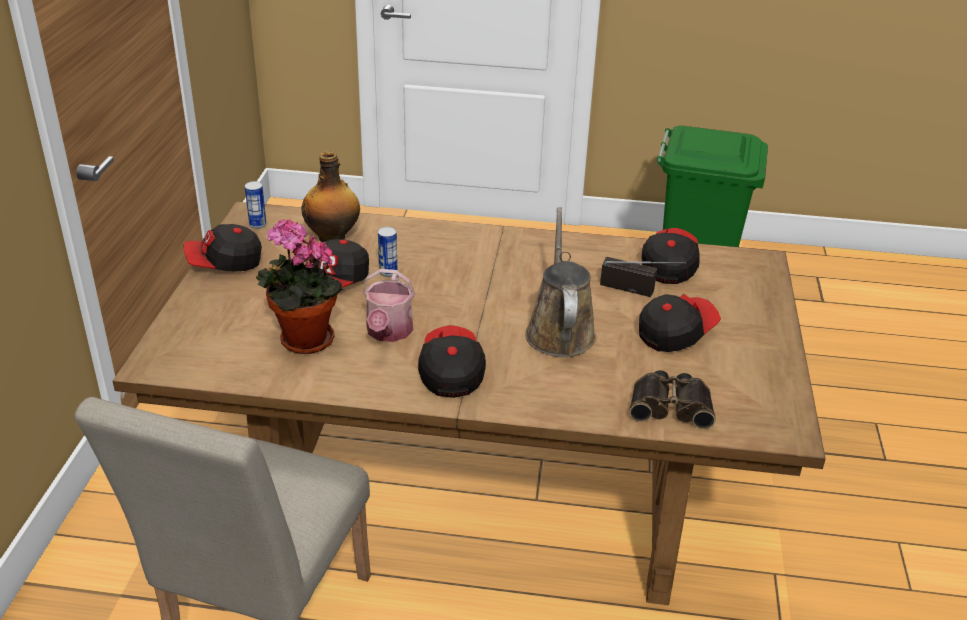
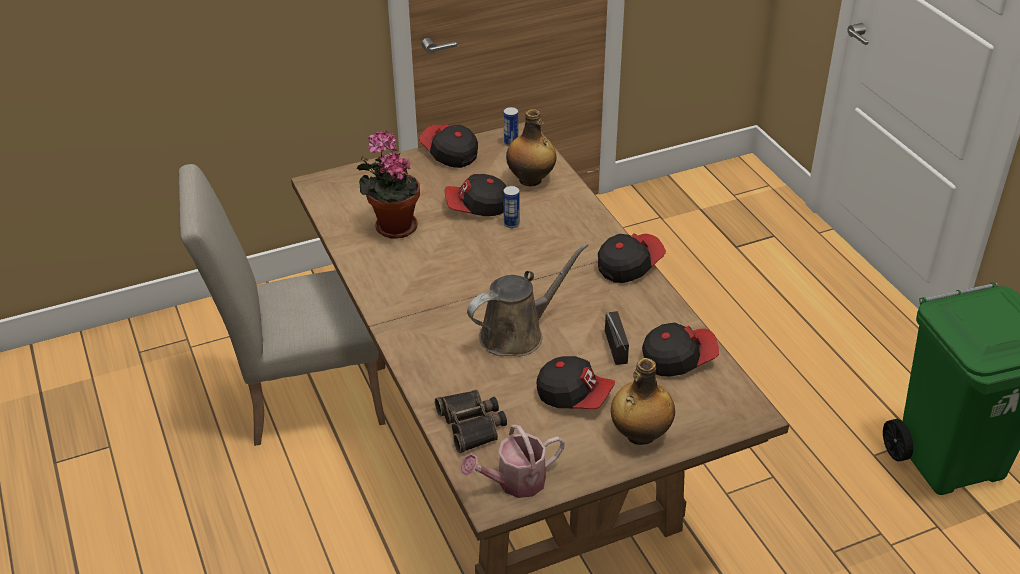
camera: 60 degrees right, 5 degrees up
watering can [362,269,415,342] -> watering can moved to [461,424,565,498]
cap [418,325,486,398] -> cap moved to [598,233,666,283]
none -> bottle [611,358,675,445]

